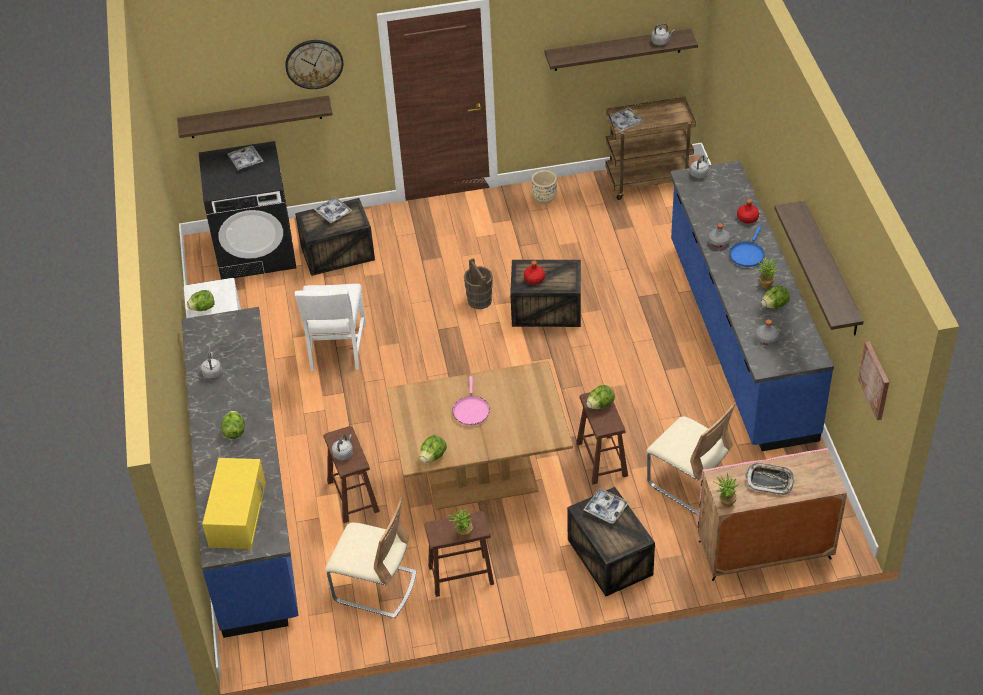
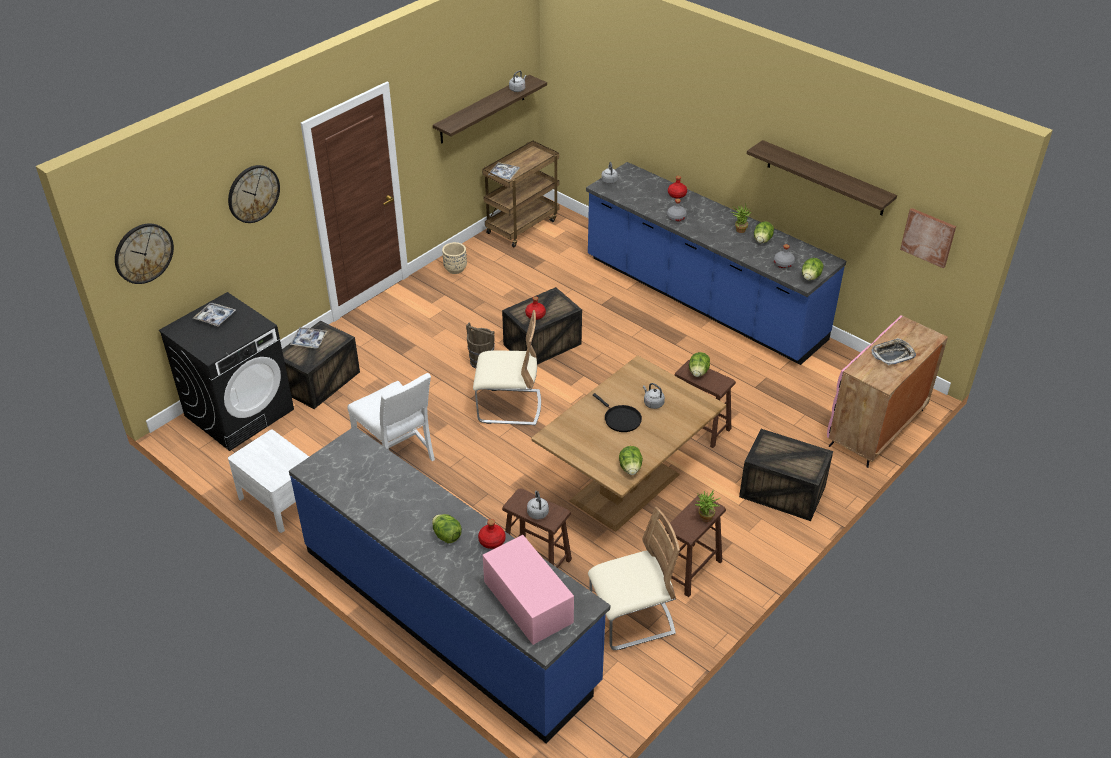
camera: 40 degrees left, 5 degrees down
shelf [177,95,333,138] -> none
lettuce [187,290,214,311] -> lettuce moved to [802,258,824,280]
grey kettle [201,352,222,379] -> grey kettle moved to [643,383,665,409]
yellow microwave [202,458,266,549] -> pink microwave [483,535,574,645]
pink frying pan [452,376,490,426] -> black frying pan [593,393,642,432]
tray [583,488,629,524] -> none
beige chair [647,403,736,515] -> beige chair moved to [473,310,541,426]
potted plant [714,473,739,507] -> none
blue frying pan [729,226,765,267] -> none
none -> wall clock [115,223,174,284]
none -> red bottle [478,519,506,549]

